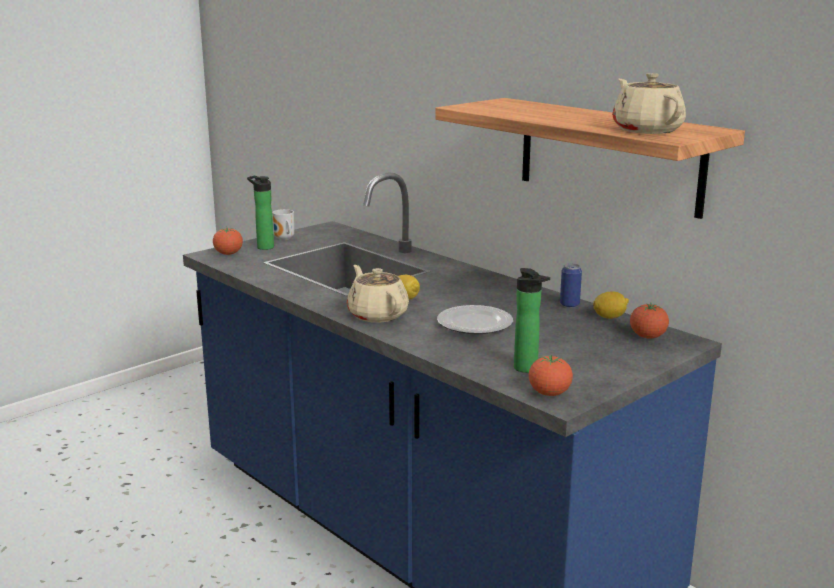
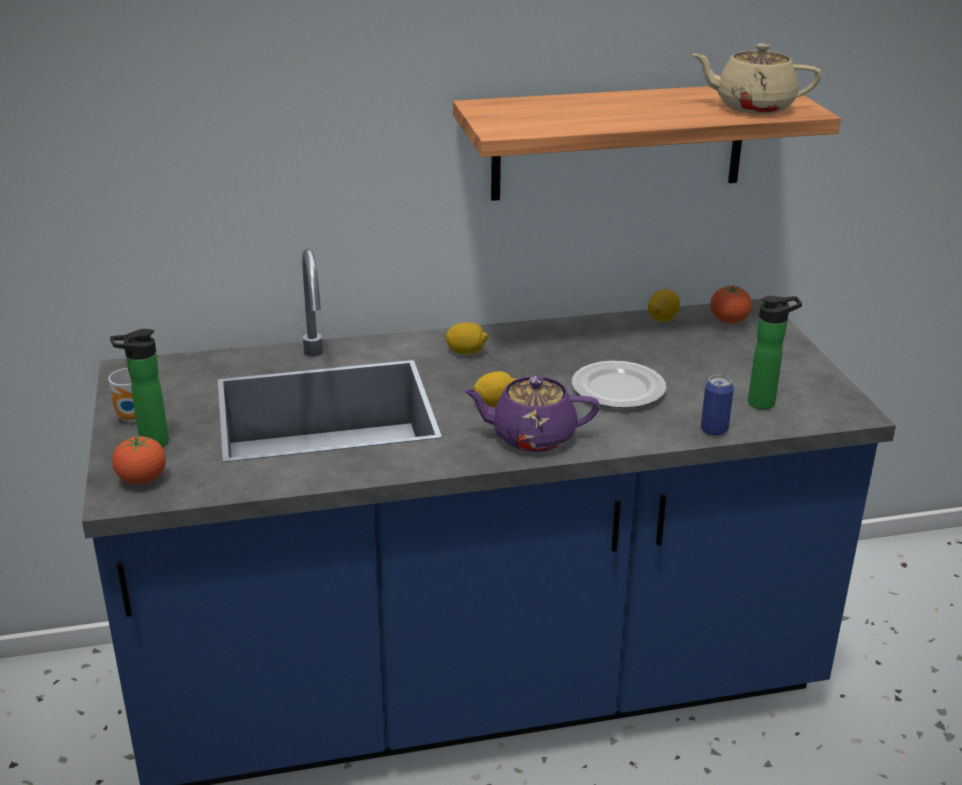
camera: 60 degrees left, 10 degrees up
beige teapot [347,265,409,323] -> purple teapot [462,376,600,452]
tomato [529,355,573,396] -> none
can [560,263,582,308] -> can moved to [701,375,734,436]
none -> lemon [446,322,488,355]

